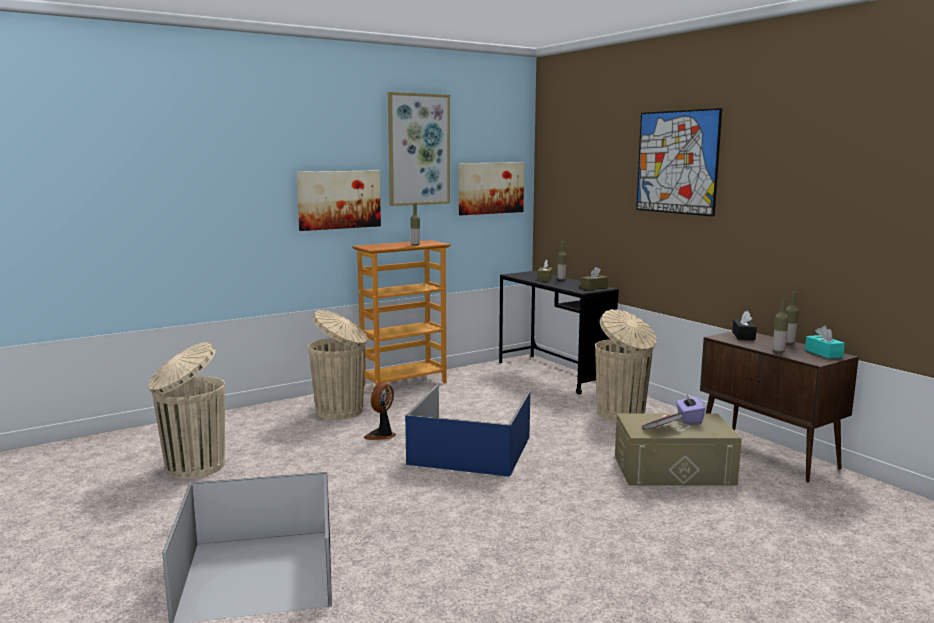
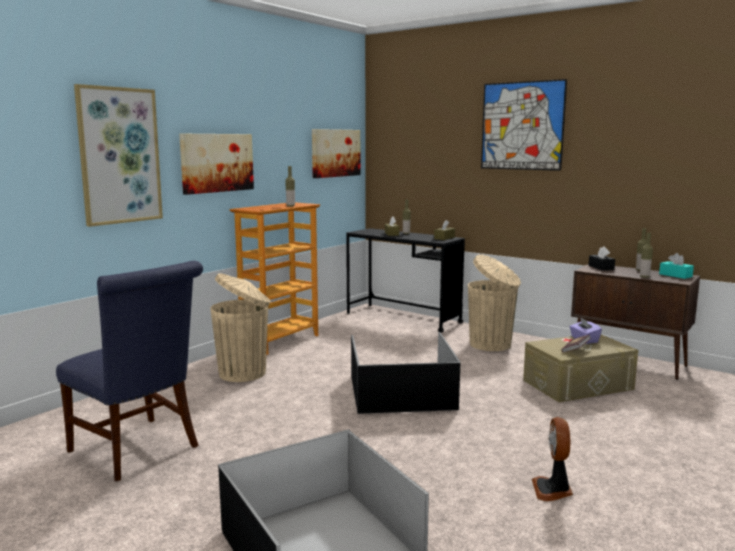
camera: 20 degrees left, 0 degrees up
beige trash can [148,342,225,479] -> blue chair [56,261,203,482]
fan [363,382,396,440] -> fan moved to [532,417,573,501]
picture [388,92,450,206] -> picture moved to [74,84,163,227]
blue storage box [405,385,530,477] -> black storage box [351,332,460,414]

